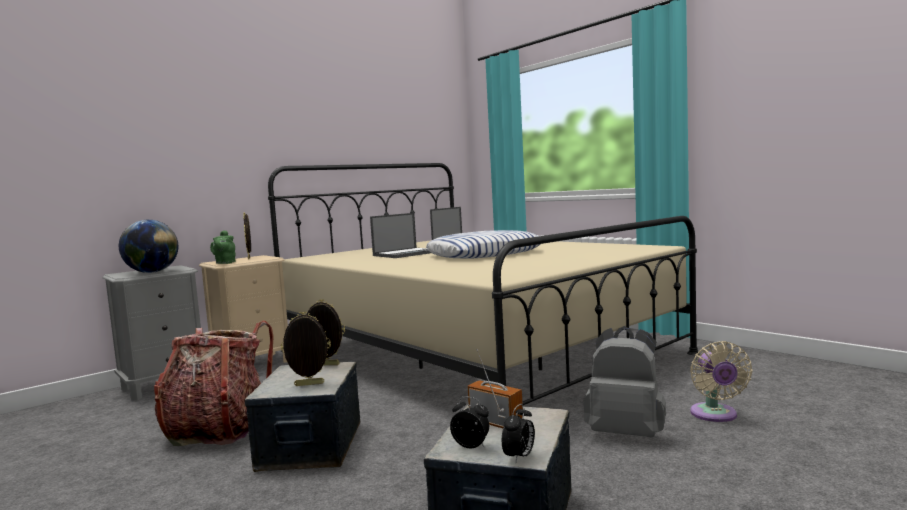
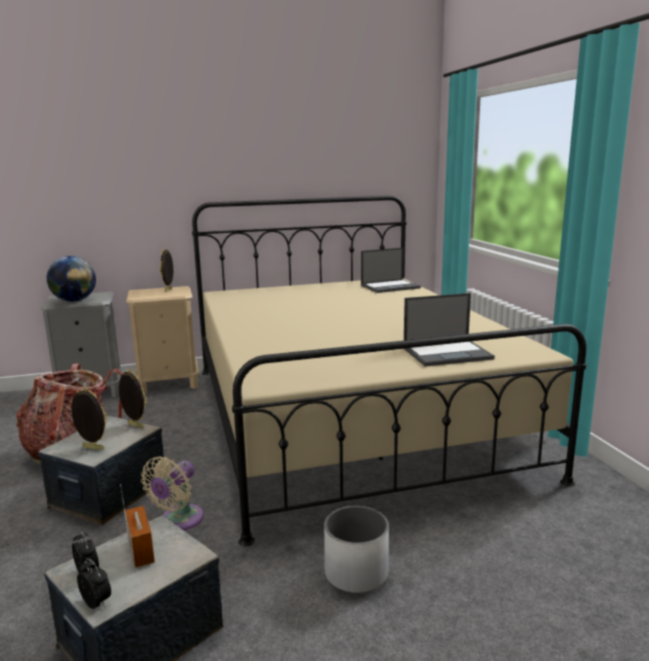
camera: 25 degrees right, 10 degrees up
green teapot [210,230,236,264] -> none
laptop [370,213,431,258] -> laptop moved to [404,293,495,366]
pillow [426,230,540,259] -> none
alarm clock [502,404,535,463] -> alarm clock turned 105 degrees counterclockwise [77,558,111,609]
grey backpack [583,326,666,437] -> white planter [324,506,389,593]
beige fan [690,341,753,422] -> beige fan moved to [141,456,204,530]

